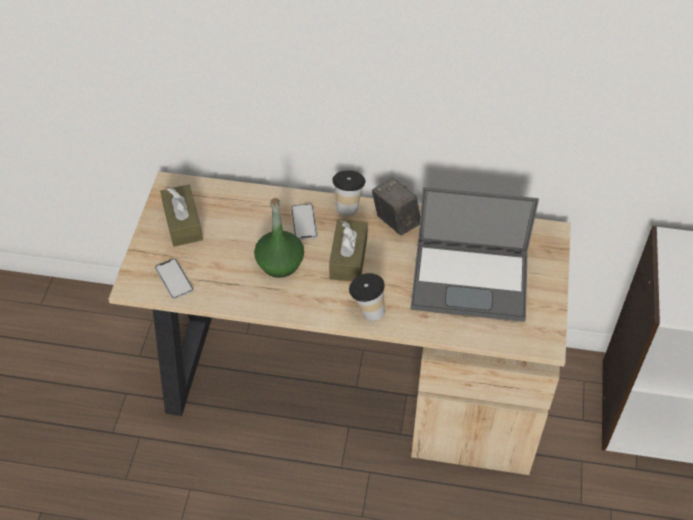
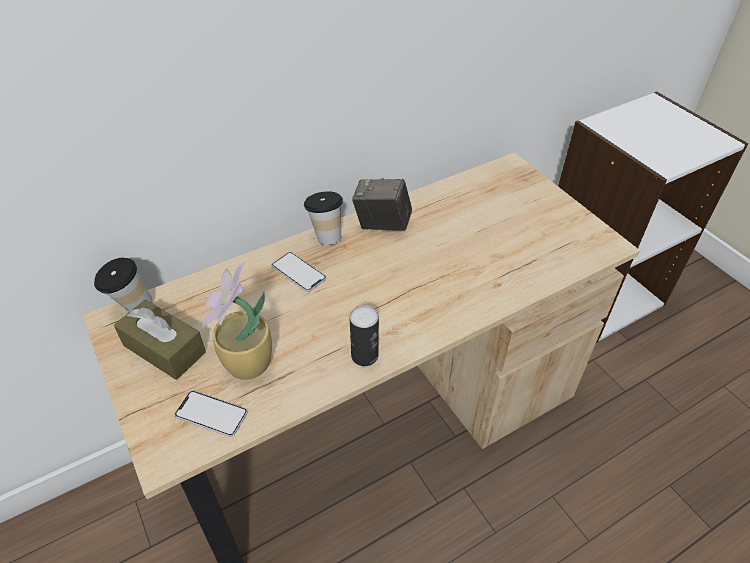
camera: 40 degrees left, 5 degrees down
green bottle [254,198,304,278] -> none
brown tissue box [329,220,368,282] -> none
cup [349,273,385,321] -> cup moved to [94,258,152,312]
laptop [410,187,539,322] -> none
none -> potted plant [202,262,272,380]
none -> can [349,305,379,366]

